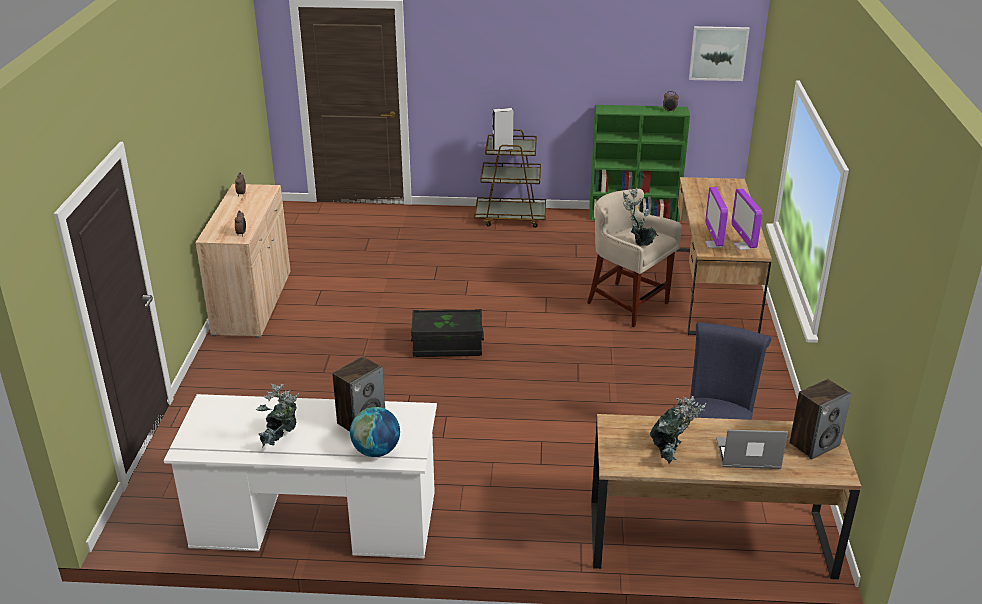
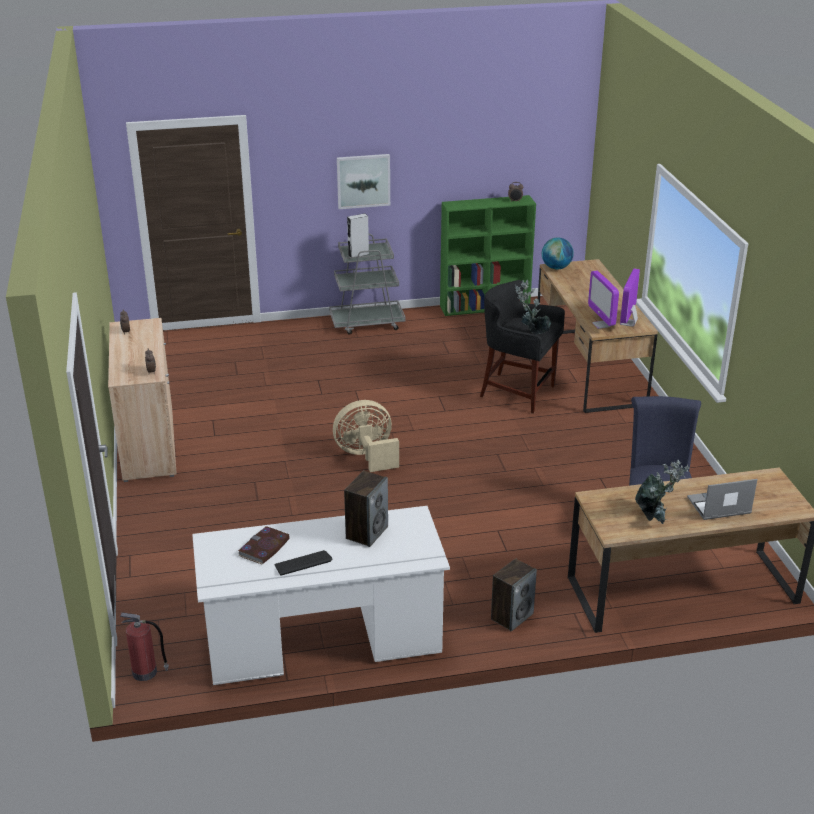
camera: 15 degrees left, 0 degrees up
potted plant [255,383,299,447] -> keyboard [274,550,332,576]
globe [350,407,400,457] -> globe moved to [542,237,574,269]
black storage box [411,309,484,357] -> beige fan [333,400,399,472]
brown cart [474,129,546,228] -> grey cart [329,234,406,335]
beige stool [587,189,682,328] -> black stool [480,280,565,414]
picture [689,26,750,81] -> picture moved to [337,154,390,209]
monitor [731,188,762,250] -> monitor turned 45 degrees clockwise [620,269,640,327]
speaker [789,379,851,460] -> speaker moved to [491,558,537,631]
none -> fire extinguisher [120,613,169,681]
none -> book [238,526,290,564]

